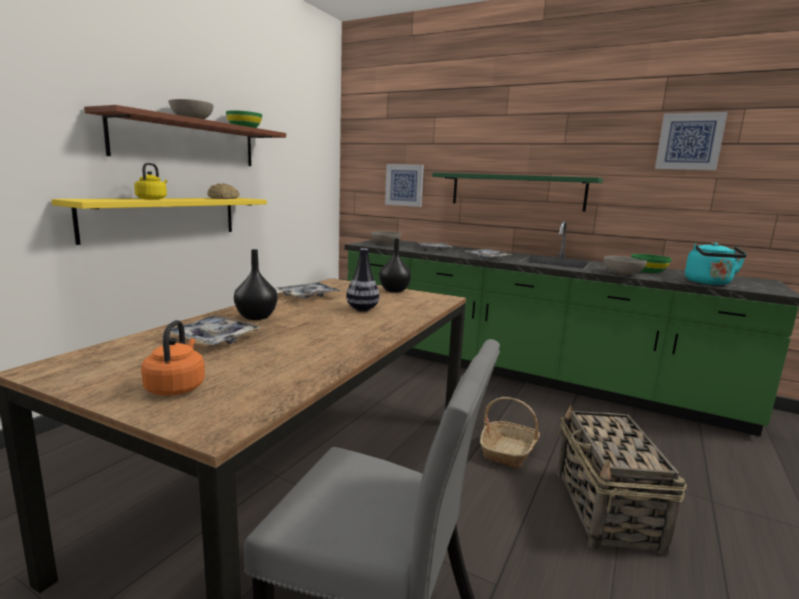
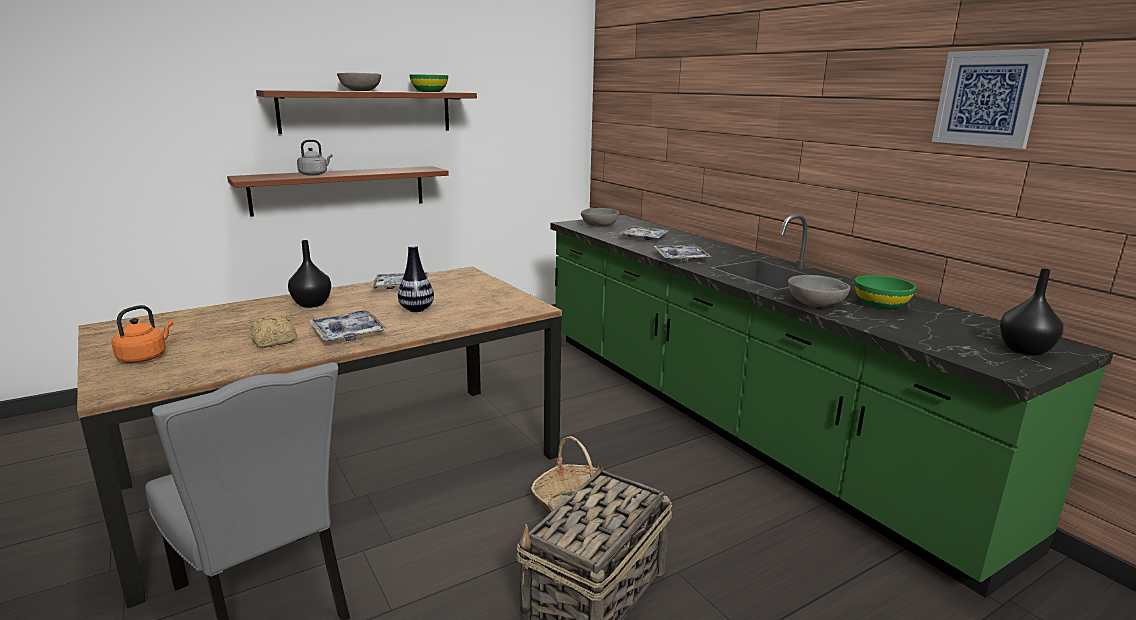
camera: 30 degrees right, 5 degrees up
yellow shelf [51,198,267,245] -> brown shelf [227,166,449,217]
yellow kettle [134,163,167,200] -> grey kettle [297,140,332,176]
tray [170,316,263,345] -> tray moved to [309,310,388,341]
bread [207,183,239,199] -> bread moved to [250,316,298,348]
black vase [379,238,411,292] -> black vase moved to [1000,268,1064,356]
picture [385,164,424,207] -> none
green shelf [432,172,603,212] -> none
turquoise kettle [685,242,747,285] -> none

